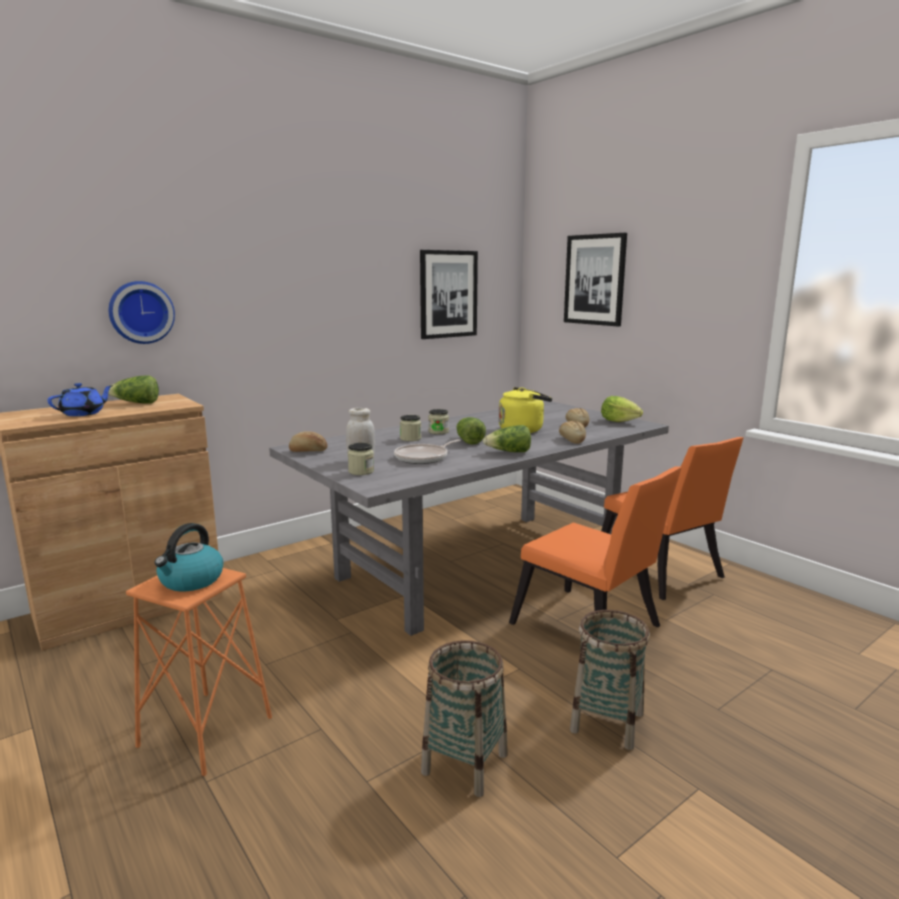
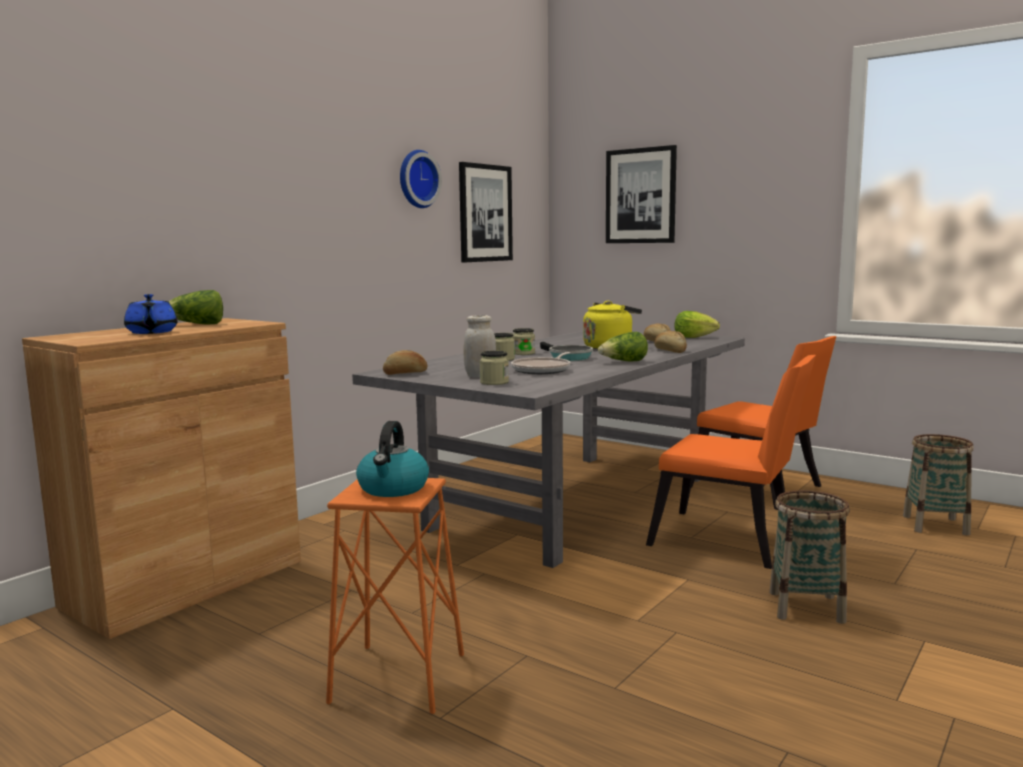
camera: 15 degrees left, 5 degrees down
blue teapot [47,383,113,416] -> blue teapot turned 135 degrees clockwise [124,294,178,334]
wall clock [109,281,175,344] -> wall clock moved to [400,150,442,208]
basket [421,640,508,797] -> basket moved to [903,434,974,536]
lettuce [456,417,486,445] -> frying pan [540,342,593,361]

